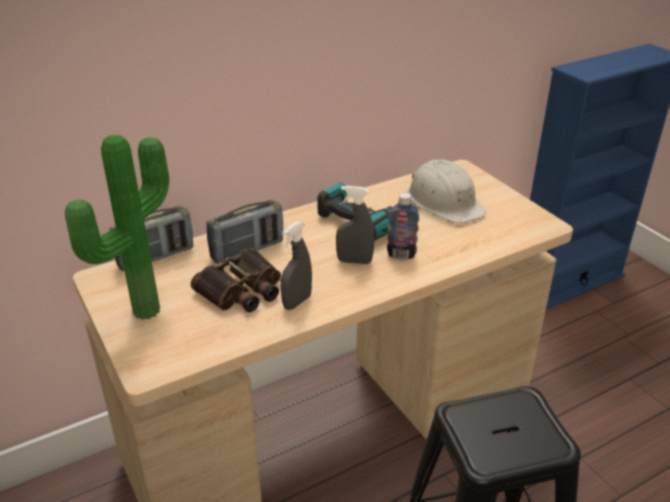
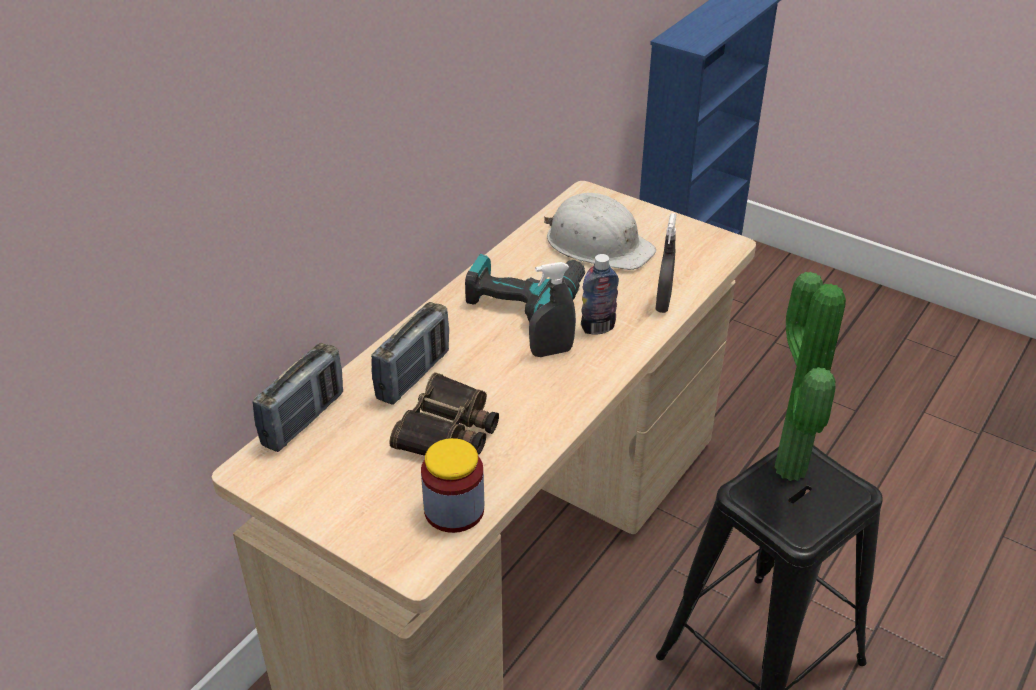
camera: 25 degrees left, 5 degrees up
potted plant [65,135,169,320] -> potted plant moved to [775,272,846,481]
grey spray bottle [281,221,312,310] -> grey spray bottle moved to [655,213,677,313]
none -> jar [421,438,484,533]

